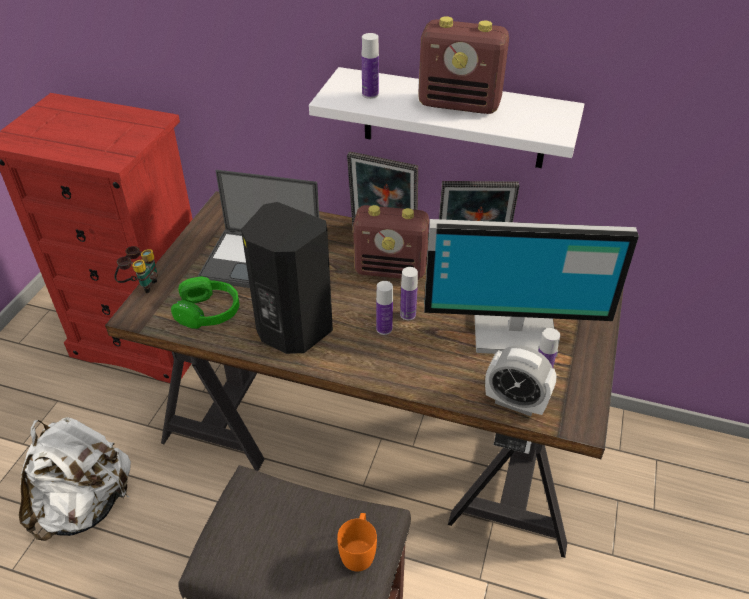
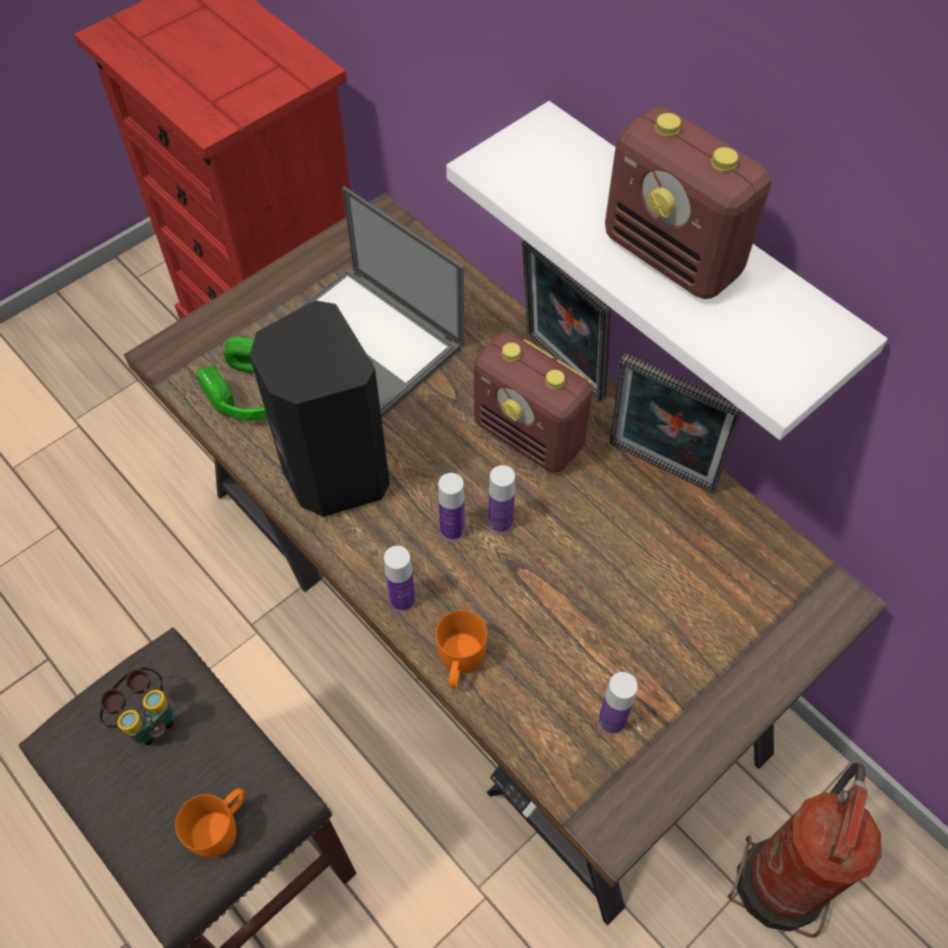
camera: 30 degrees right, 15 degrees up
white backpack [19,417,131,541] -> none
binoculars [114,246,158,293] -> binoculars moved to [99,667,173,745]
bottle [362,33,379,99] -> bottle moved to [384,546,415,612]
monitor [424,219,639,357] -> none
alarm clock [485,345,556,416] -> none
none -> orange mug [436,610,487,688]
none -> fire extinguisher [728,763,881,938]

